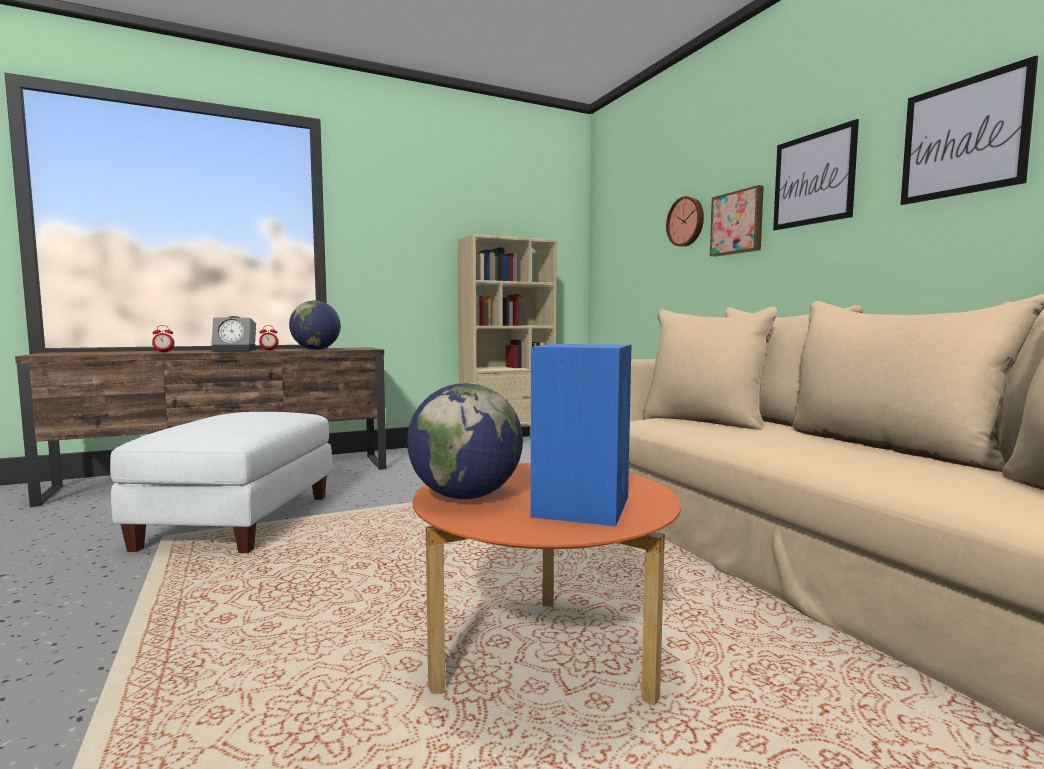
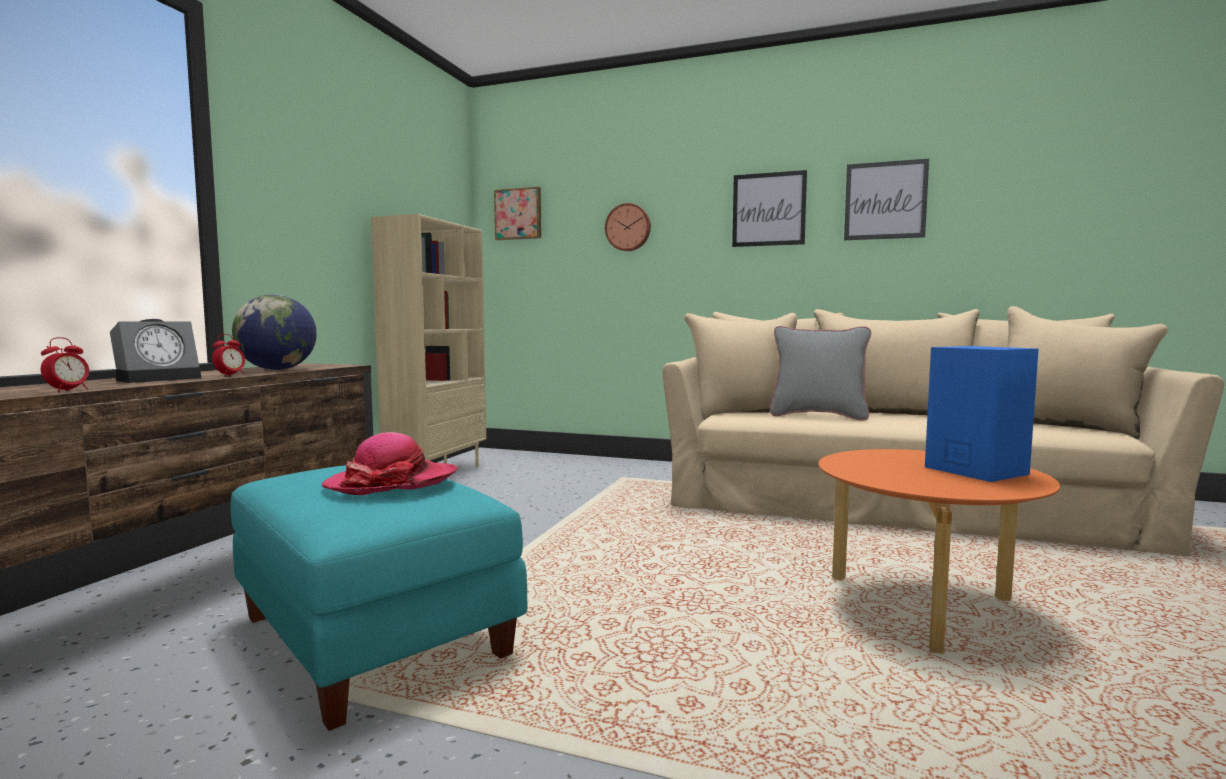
camera: 45 degrees left, 0 degrees up
white ottoman [110,412,332,553] -> turquoise ottoman [231,465,528,731]
globe [407,383,523,499] -> none
picture [710,185,764,257] -> picture moved to [494,187,541,240]
none -> hat [322,432,458,495]
none -> grey pillow [770,326,871,421]

